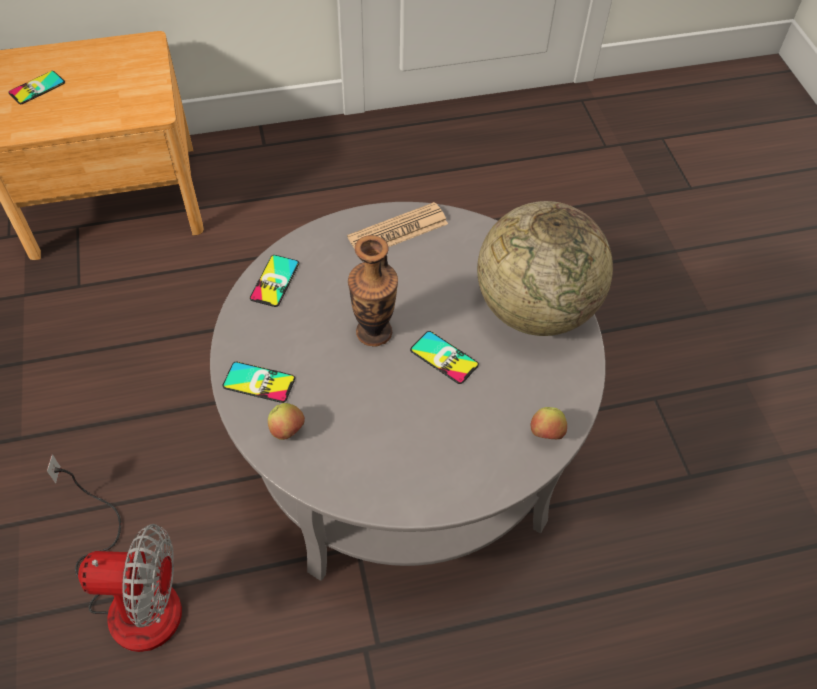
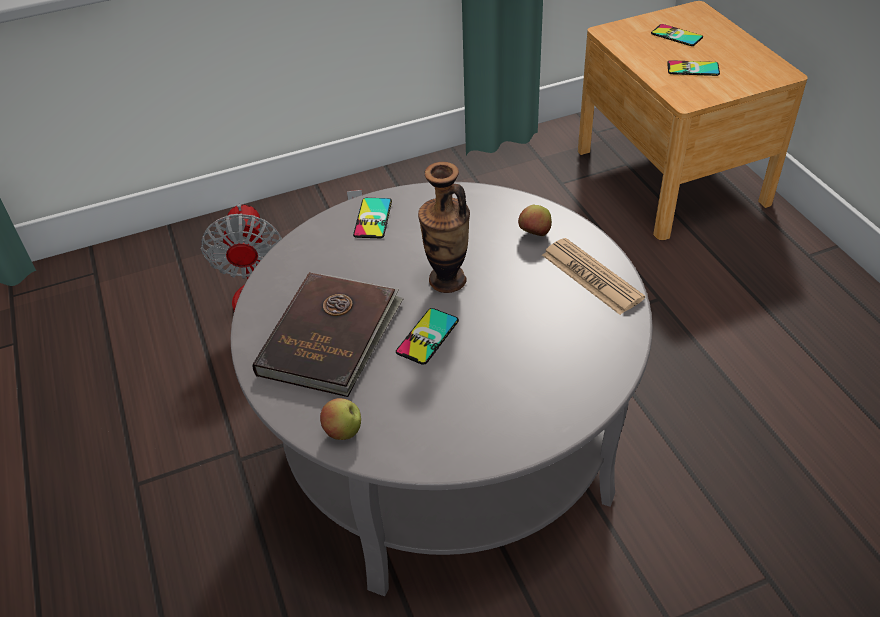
camera: 85 degrees right, 10 degrees down
phone [250,255,299,307] -> phone moved to [667,60,720,76]
apple [268,403,305,440] -> apple moved to [518,205,552,236]
globe [477,201,613,336] -> none
none -> brown book [253,272,404,397]

